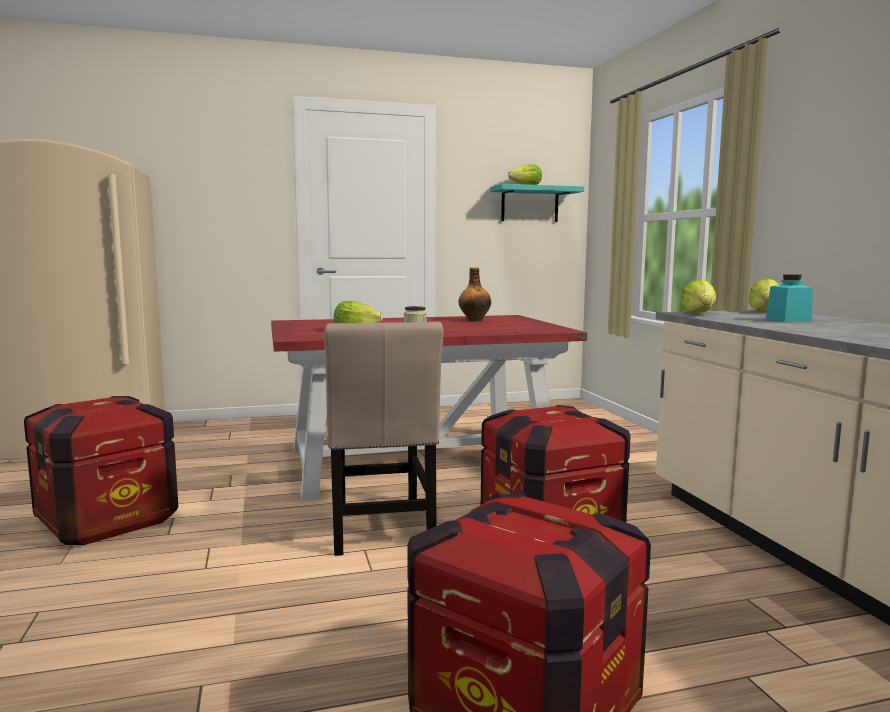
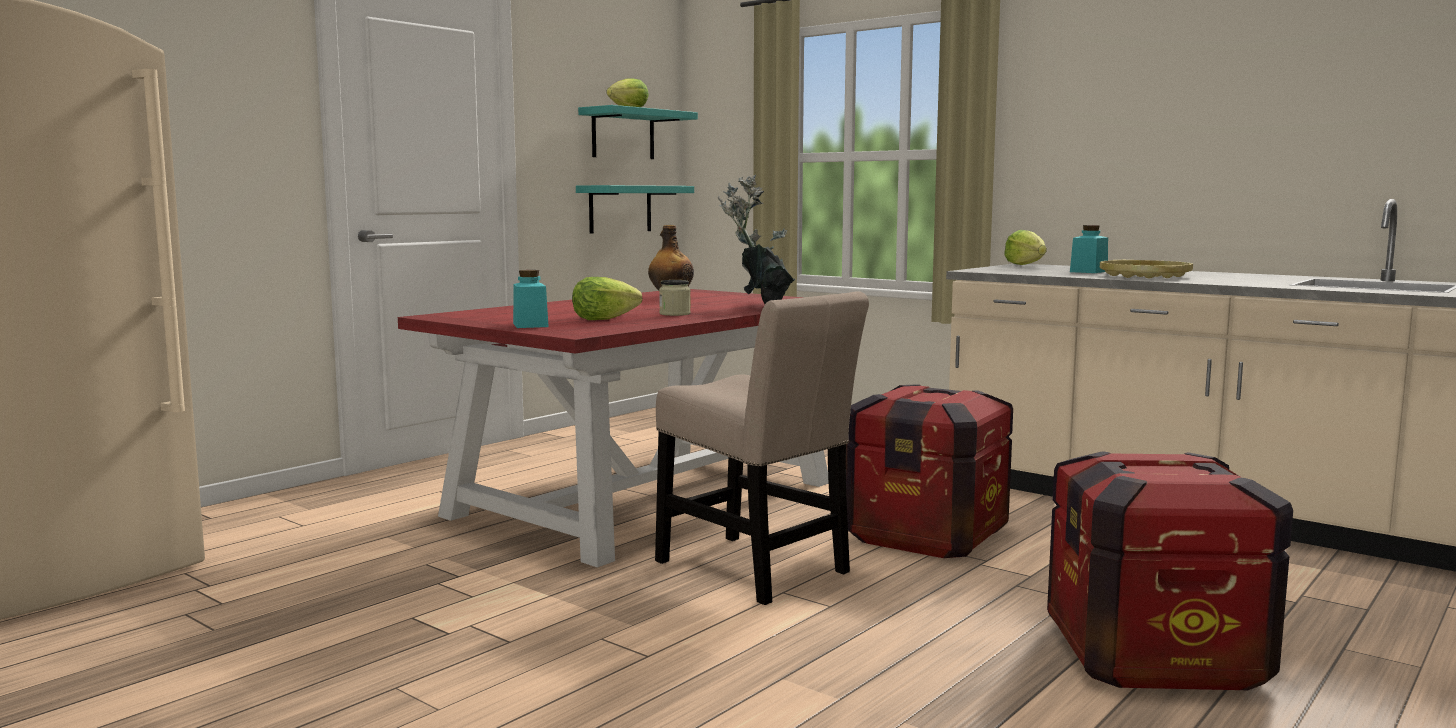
camera: 35 degrees left, 0 degrees up
crate [24,396,178,545] -> none
lettuce [680,279,716,314] -> none
none -> turquoise jar [513,270,549,328]
none -> turquoise shelf [576,185,694,234]
none -> potted plant [718,175,795,304]
none -> yellow tray [1100,260,1193,278]

